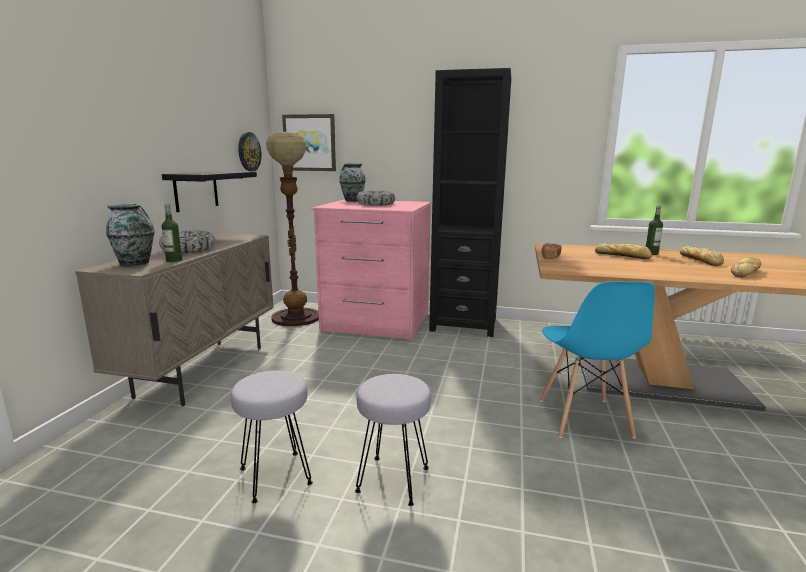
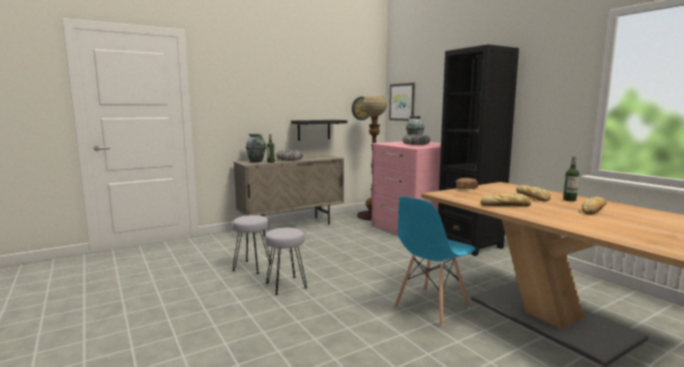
camera: 45 degrees right, 5 degrees down
bread [731,256,761,278] -> bread moved to [480,193,531,206]

